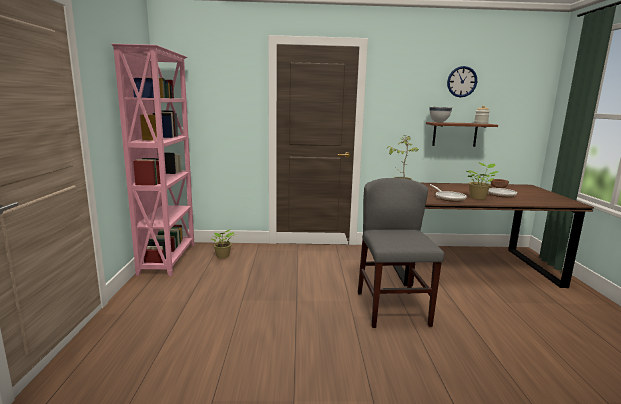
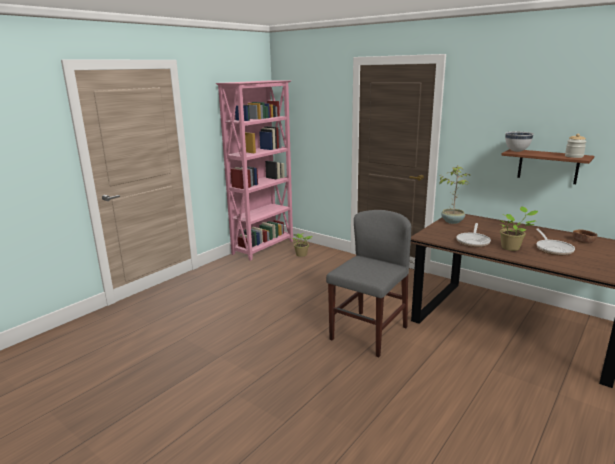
camera: 40 degrees right, 5 degrees up
wall clock [447,66,477,97] -> none

